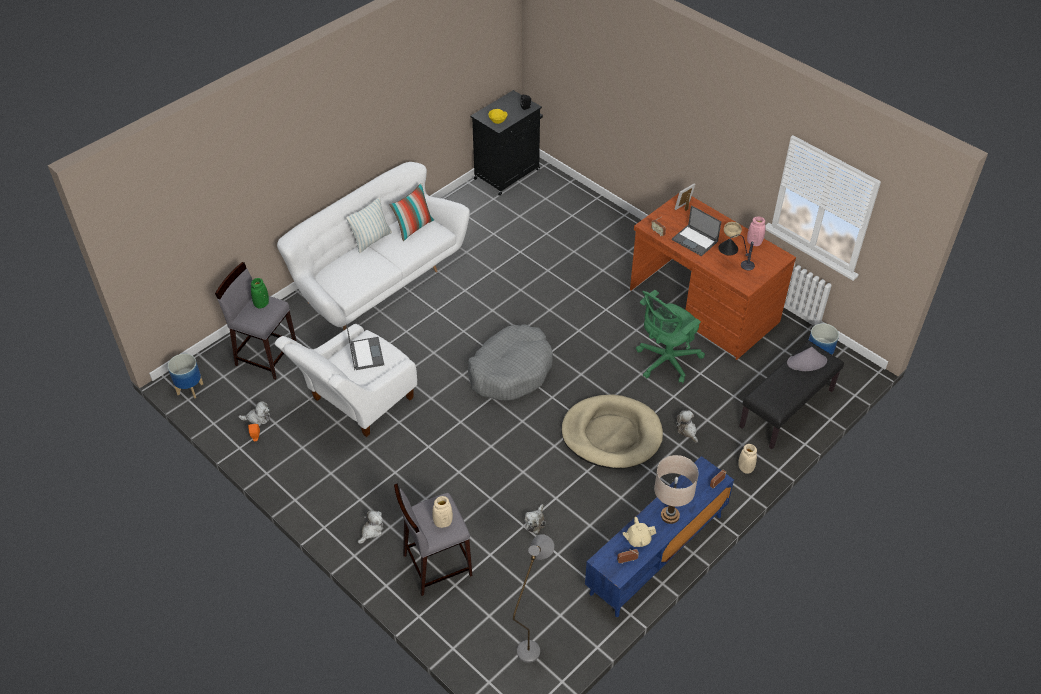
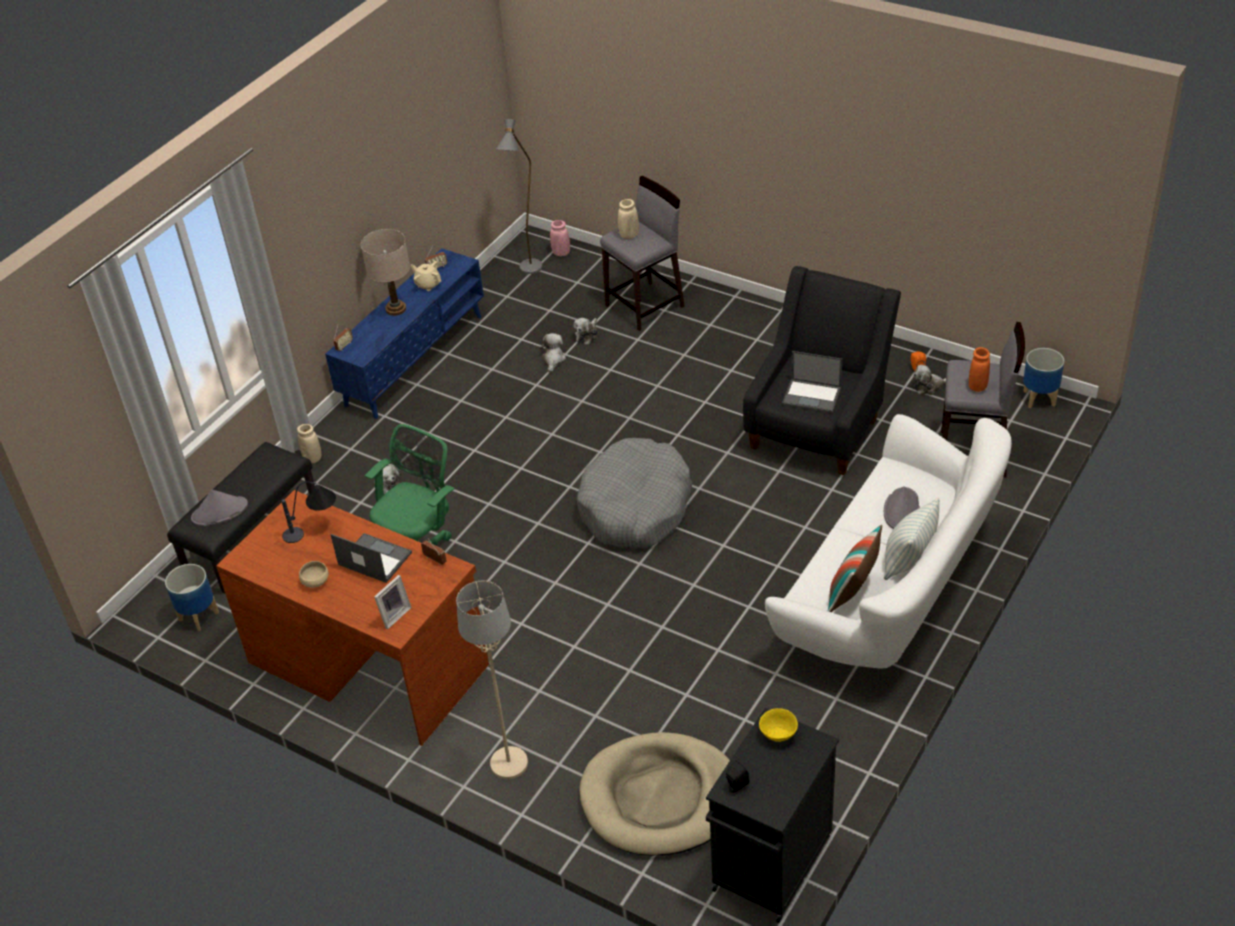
camera: 170 degrees right, 5 degrees down
green vase [251,278,269,308] -> orange vase [969,347,990,392]
white armchair [274,324,417,437] -> black armchair [743,266,901,475]
laptop [346,324,384,370] -> laptop turned 45 degrees counterclockwise [782,351,842,413]
plush toy [358,510,383,544] -> plush toy moved to [574,318,597,345]
beige dog bed [561,395,663,469] -> beige dog bed moved to [579,732,730,856]
beige teapot [623,517,656,547] -> beige teapot turned 120 degrees counterclockwise [410,261,441,291]
pink vase [747,217,766,246] -> pink vase moved to [550,220,570,256]
none -> beige floor lamp [456,581,528,779]
none -> grey hat [884,486,920,529]

